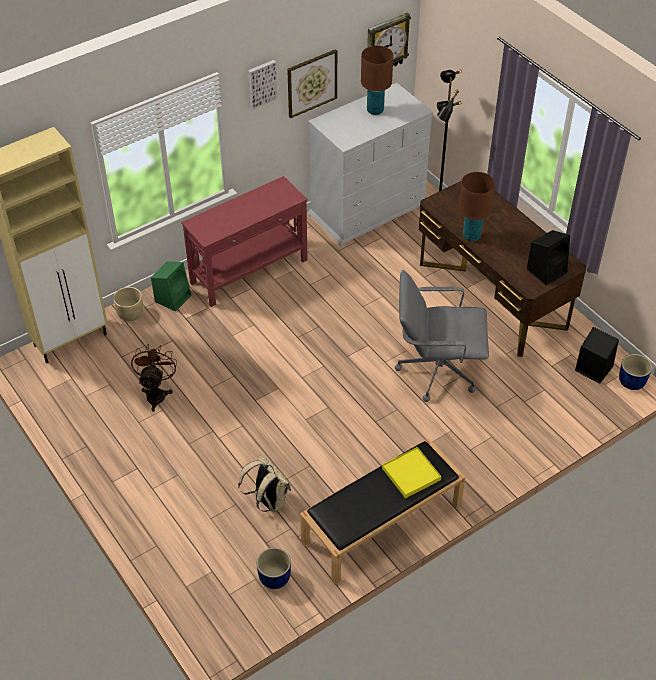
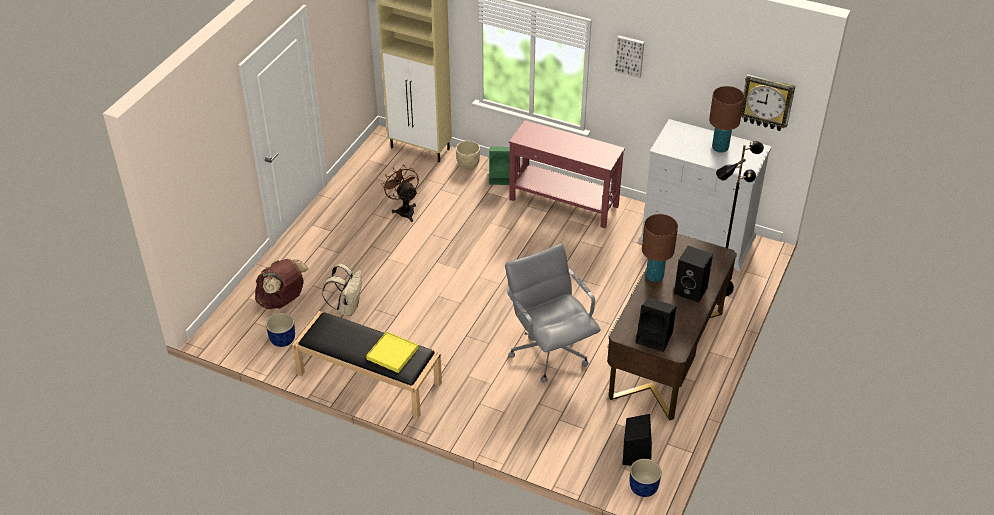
camera: 60 degrees right, 5 degrees down
brown fan [131,344,177,412] -> brown fan turned 90 degrees counterclockwise [382,166,419,222]
picture [287,49,337,118] -> none
none -> brown backpack [255,259,308,309]
none -> black speaker [674,246,713,303]

